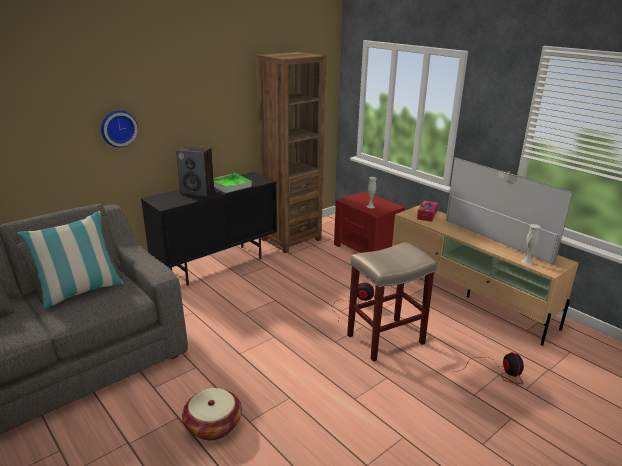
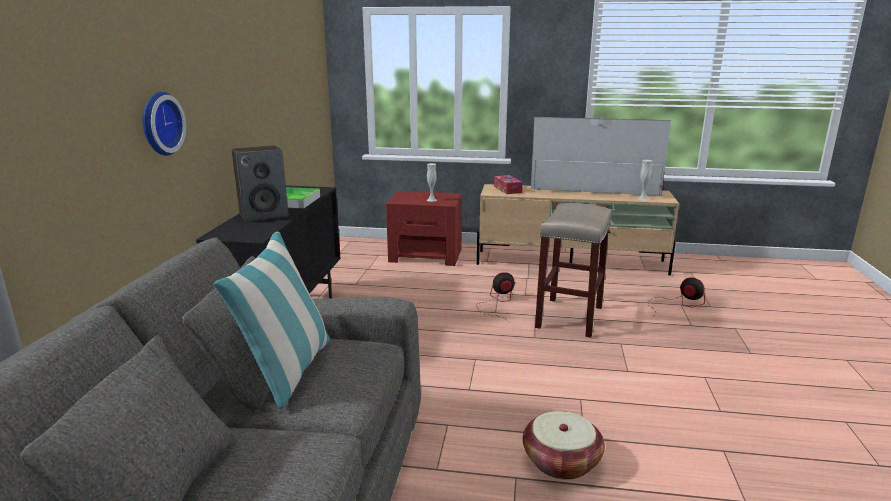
camera: 40 degrees left, 5 degrees down
brown bookcase [256,52,327,253] -> none

